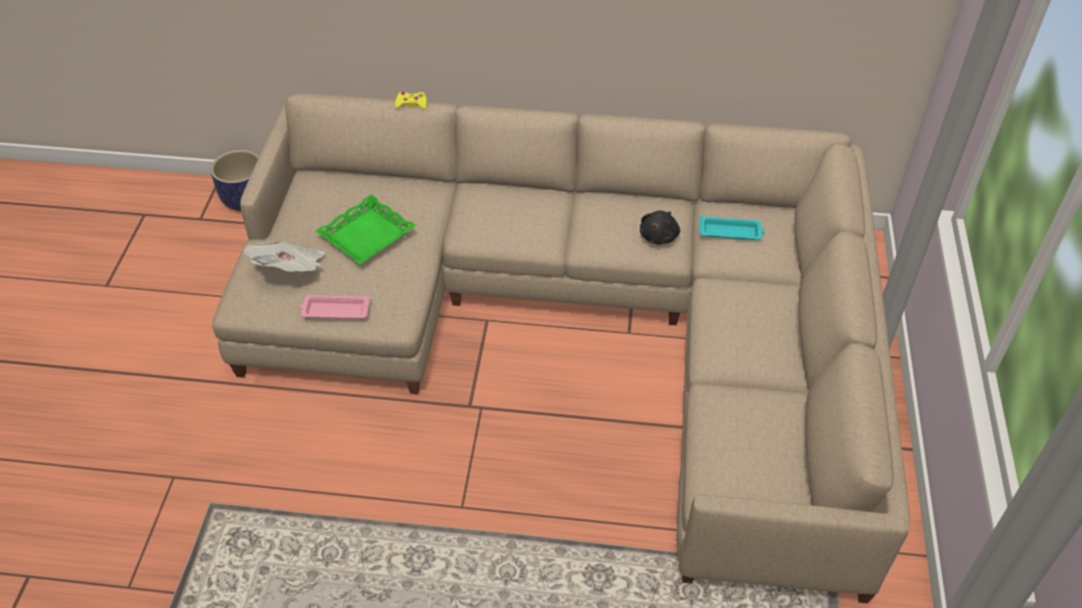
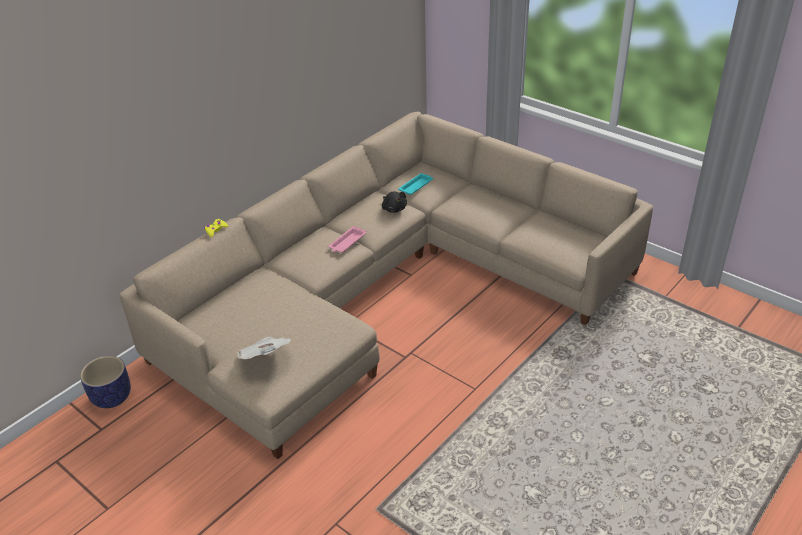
camera: 55 degrees left, 10 degrees down
pink tray [300,295,370,319] -> pink tray moved to [328,226,367,253]
green tray [315,194,417,264] -> none

